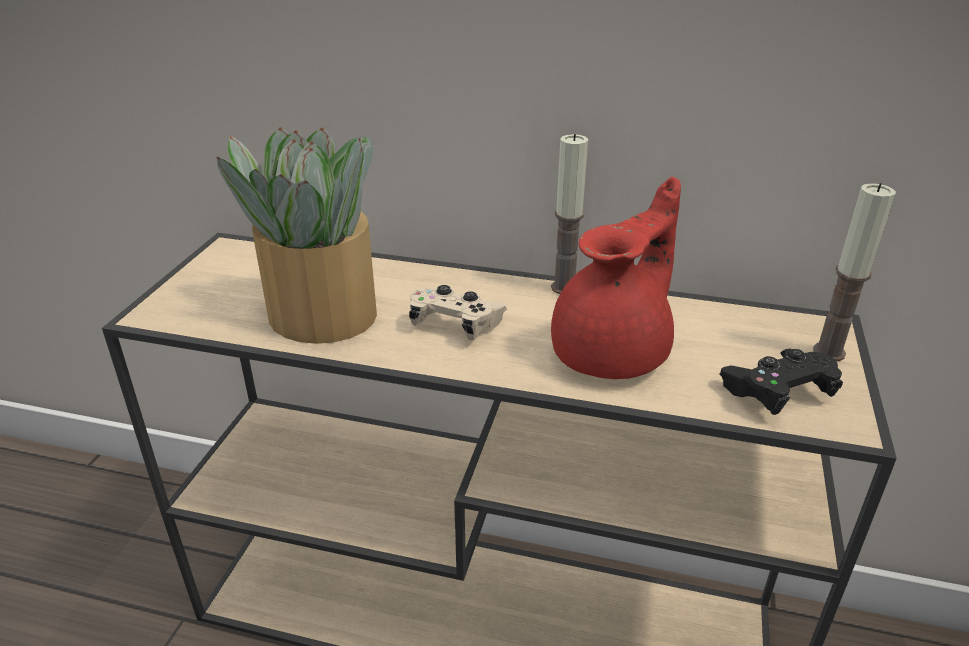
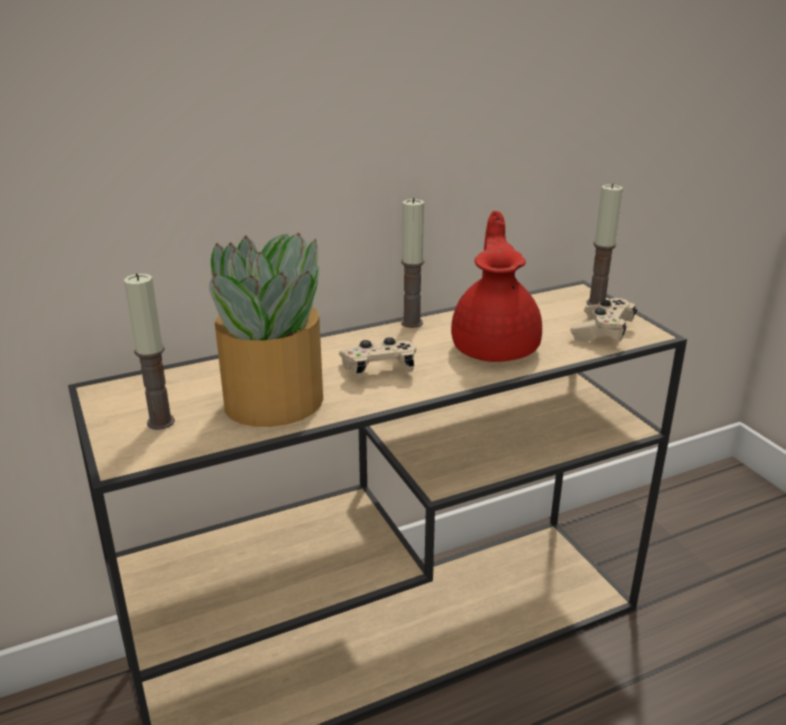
camera: 40 degrees left, 5 degrees down
black game controller [719,349,843,415] -> beige game controller [570,298,637,342]
none -> candle [124,273,175,430]

